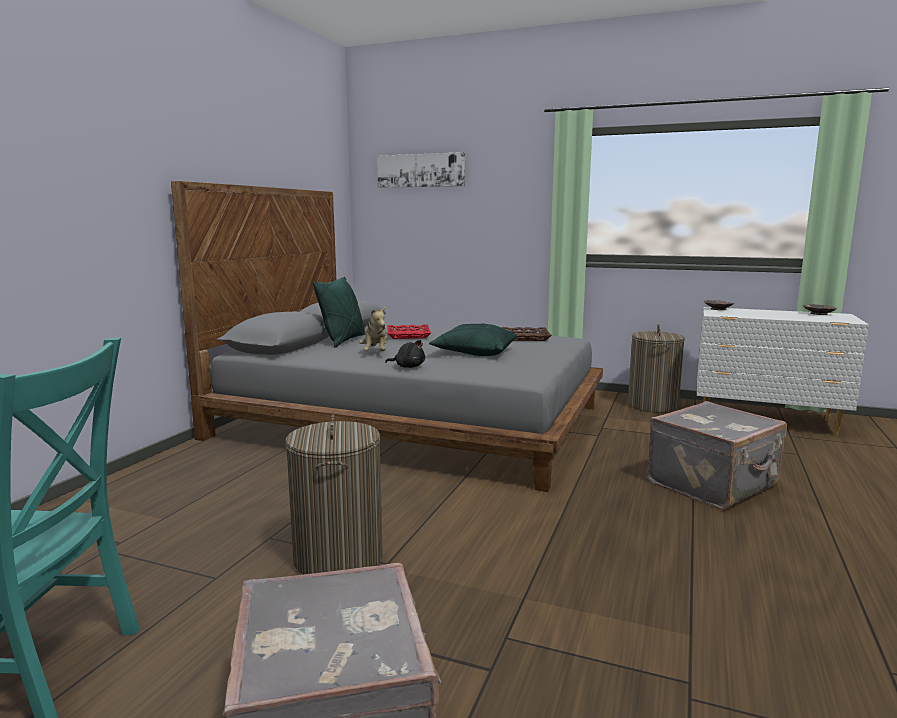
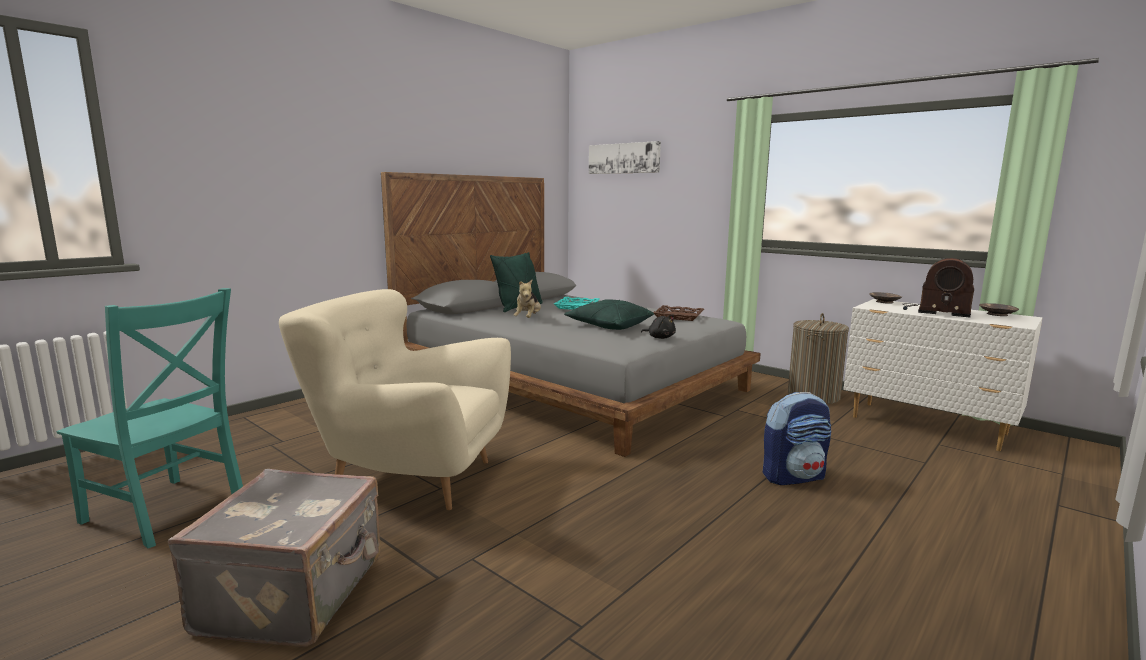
camera: 20 degrees right, 0 degrees up
laundry basket [285,415,383,575] -> beige armchair [279,289,511,510]
black plush toy [385,340,425,368] -> black plush toy moved to [641,315,676,339]
red tray [387,324,431,339] -> turquoise tray [554,297,600,310]
grey suitcase [647,401,787,509] -> backpack [763,392,831,485]
none -> radio [902,258,974,318]

